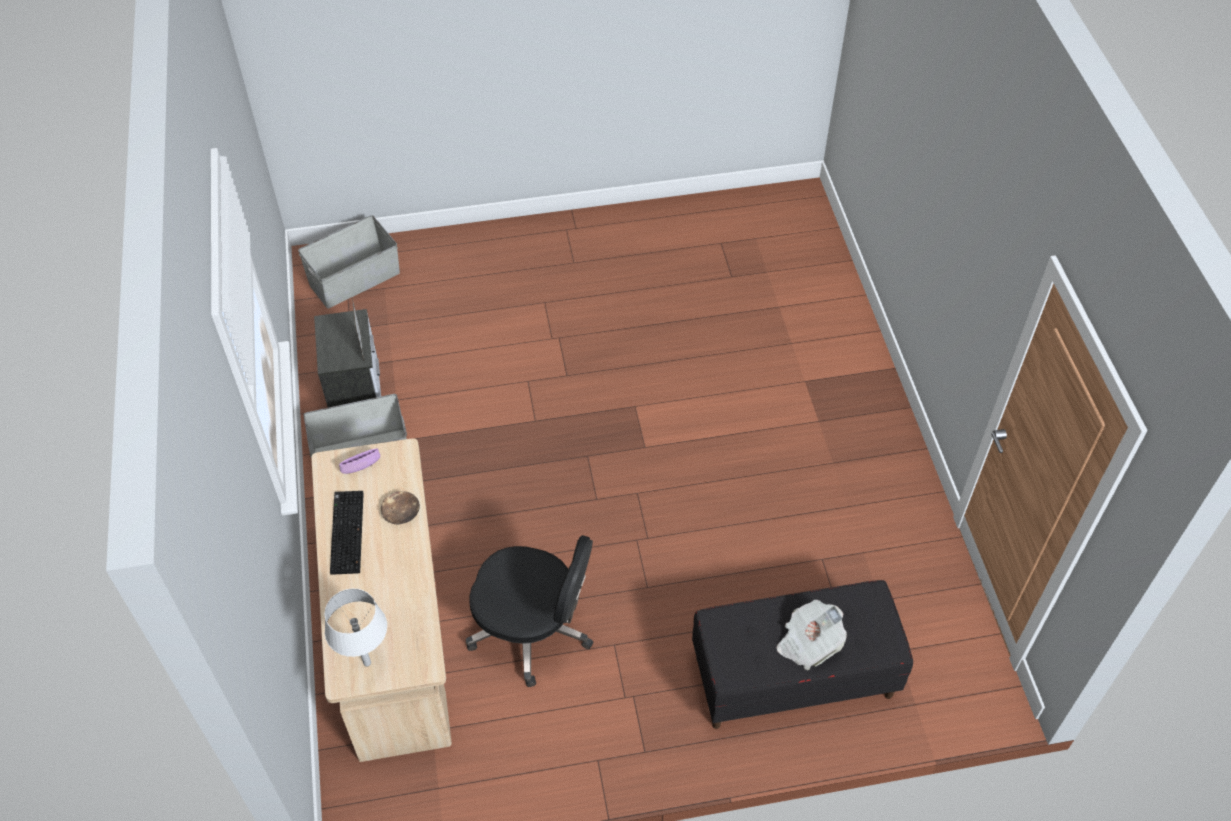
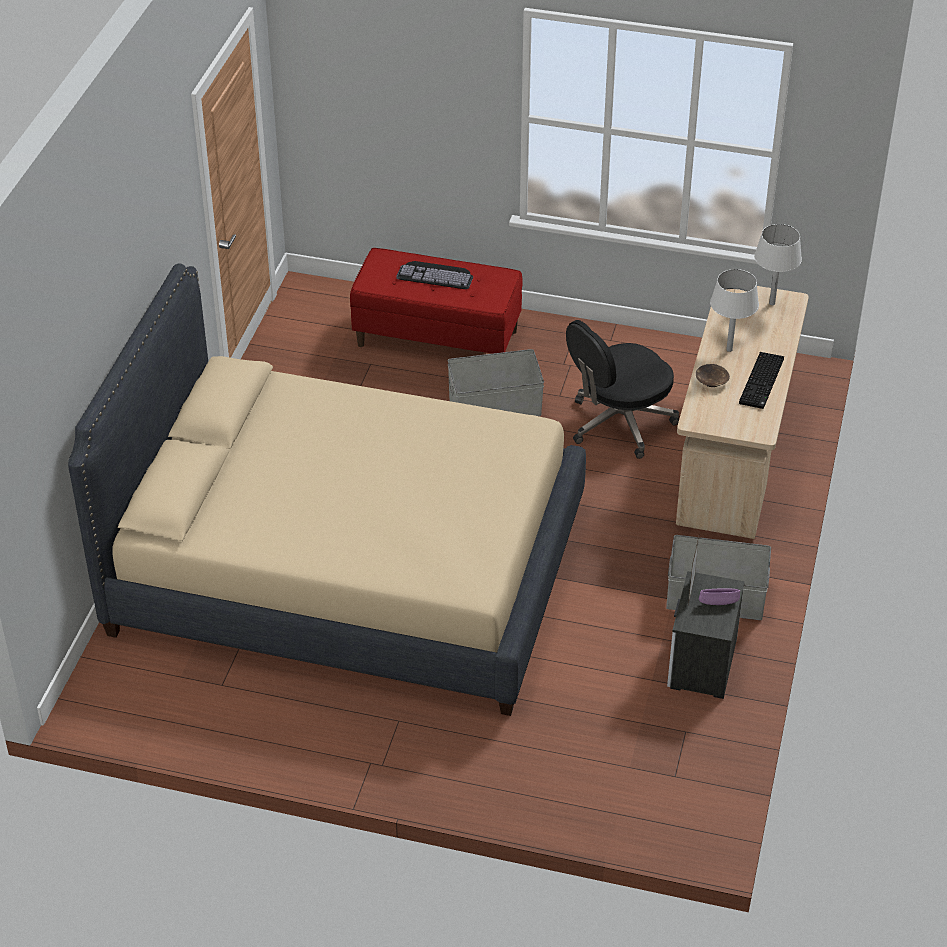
camera: 155 degrees left, 10 degrees down
grey storage box [298,215,400,309] -> grey storage box moved to [448,349,544,416]
purple bowl [339,449,380,474] -> purple bowl moved to [699,588,740,605]
black office chair [466,535,593,687] -> black office chair turned 75 degrees counterclockwise [566,320,679,459]
black bench [692,580,913,729] -> red bench [350,248,523,354]
newspaper [776,600,847,670] -> keyboard [396,261,473,289]
none -> beige bed [68,263,586,716]
none -> white table lamp [710,269,759,352]

